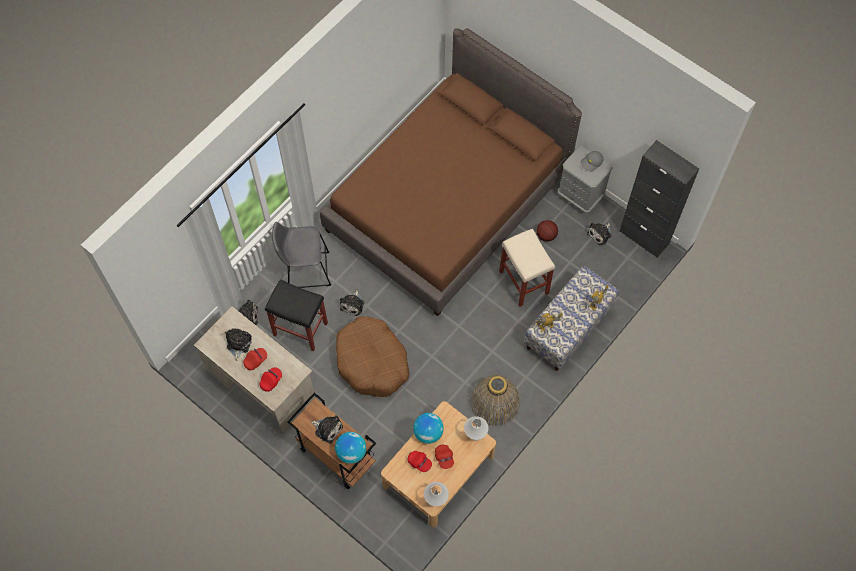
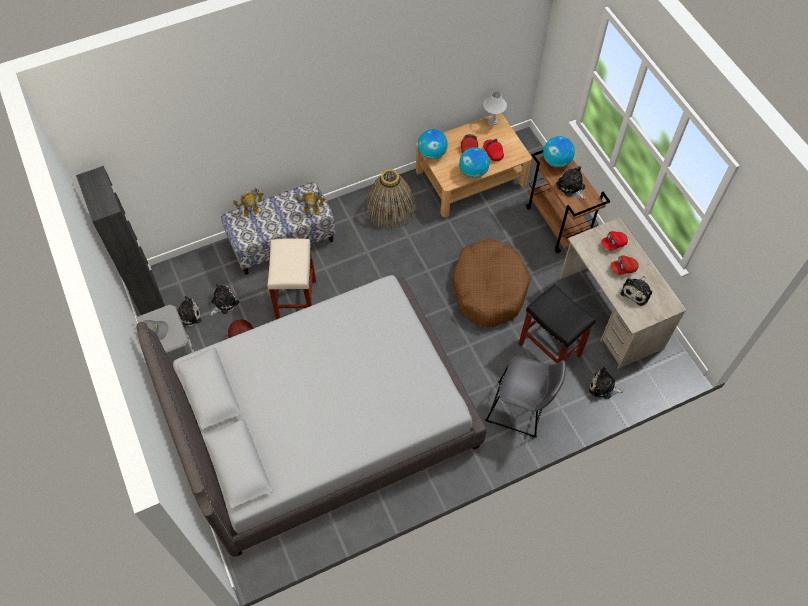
camera: 155 degrees left, 5 degrees down
brown bed [320,28,582,316] -> grey bed [136,275,487,557]
plush toy [340,290,364,316] -> plush toy moved to [210,284,239,316]
white table lamp [464,416,489,441] -> globe [418,129,448,159]

